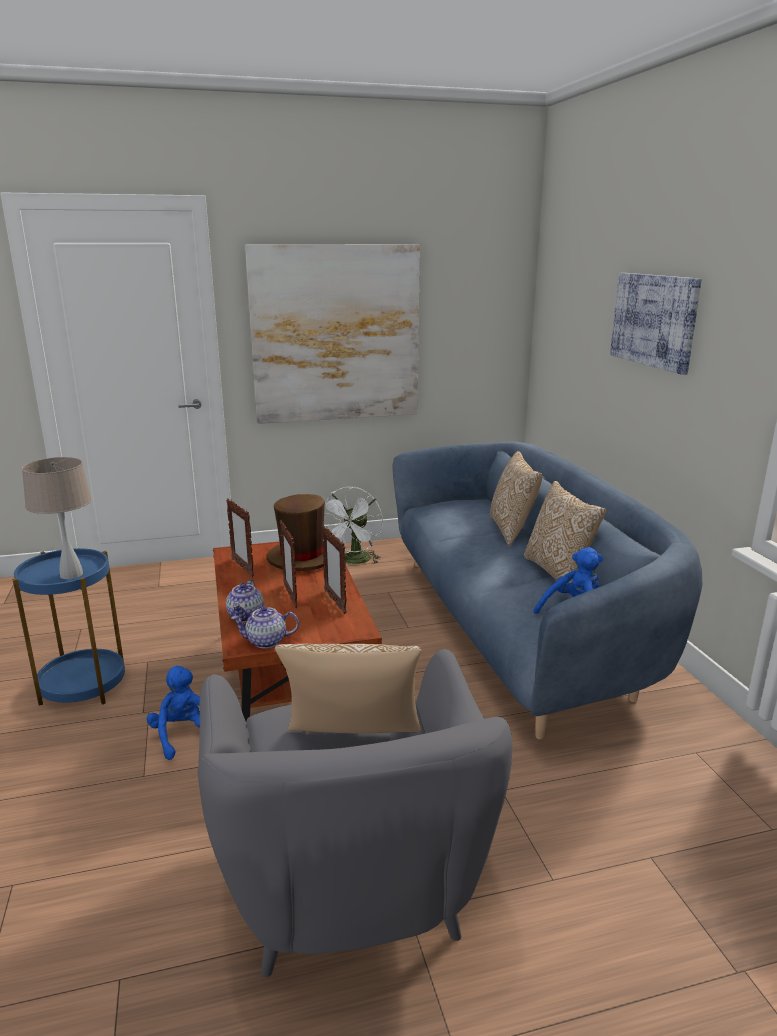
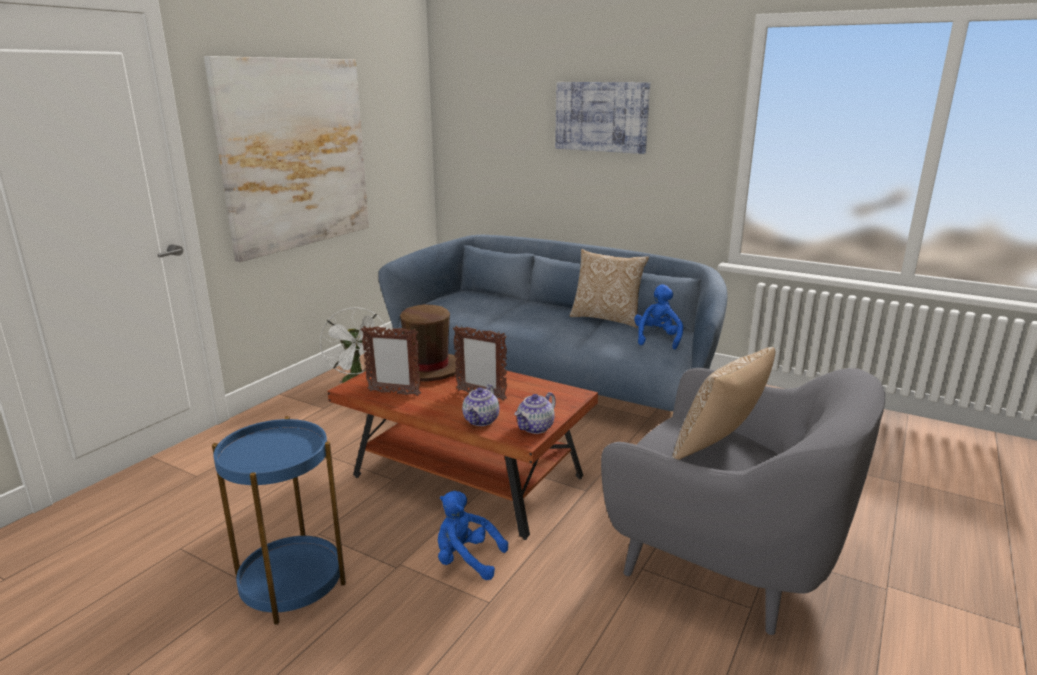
camera: 45 degrees left, 0 degrees up
beige table lamp [22,457,92,579] -> none
teapot [226,579,264,622] -> teapot turned 60 degrees clockwise [462,384,499,426]
picture frame [322,525,347,614] -> none
pillow [490,451,542,547] -> none

